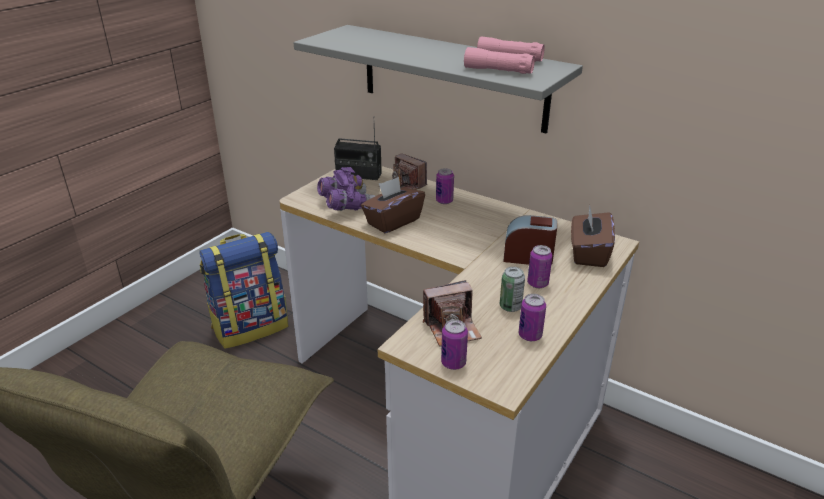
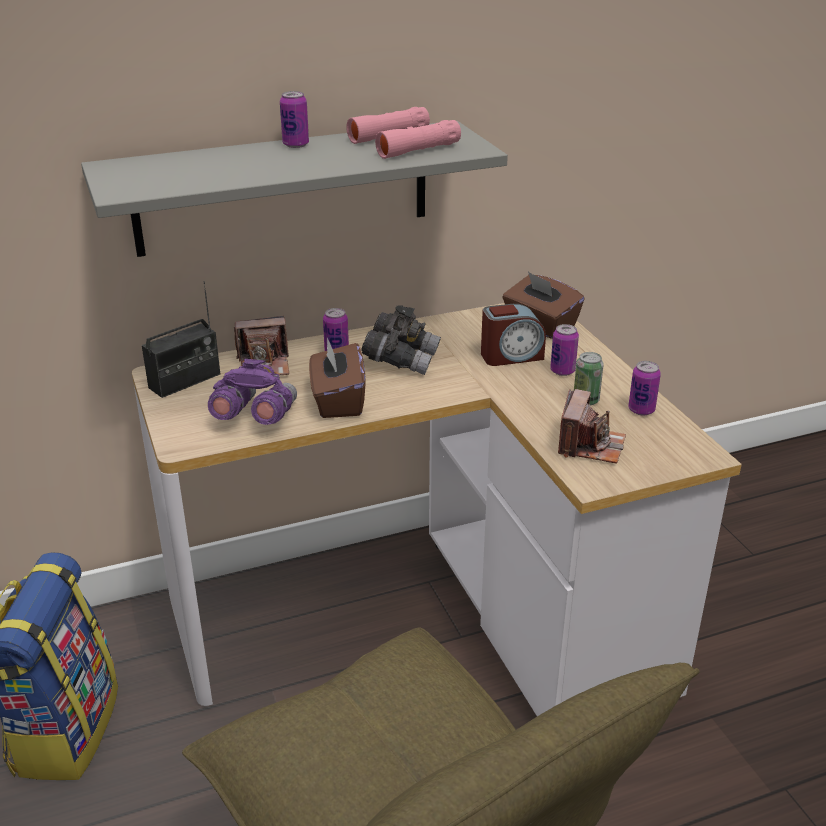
camera: 55 degrees left, 0 degrees up
can [441,320,468,370] -> can moved to [280,91,309,148]
alarm clock [503,215,557,265] -> alarm clock turned 150 degrees counterclockwise [481,304,546,366]
none -> grey binoculars [361,305,441,375]

